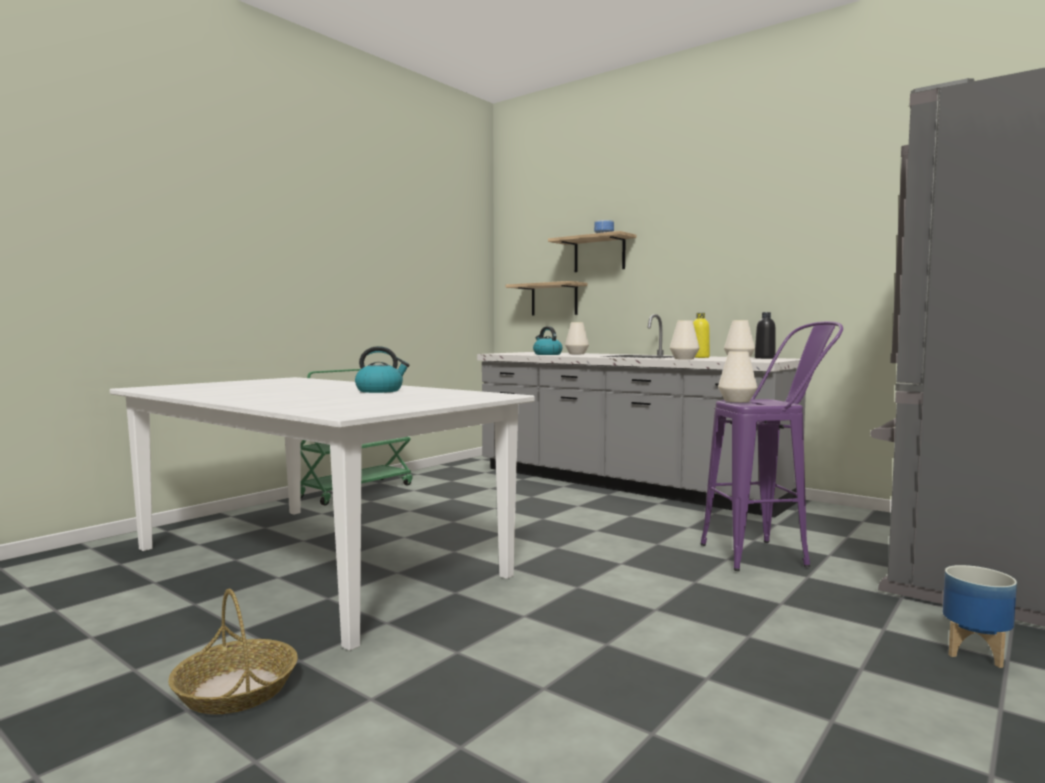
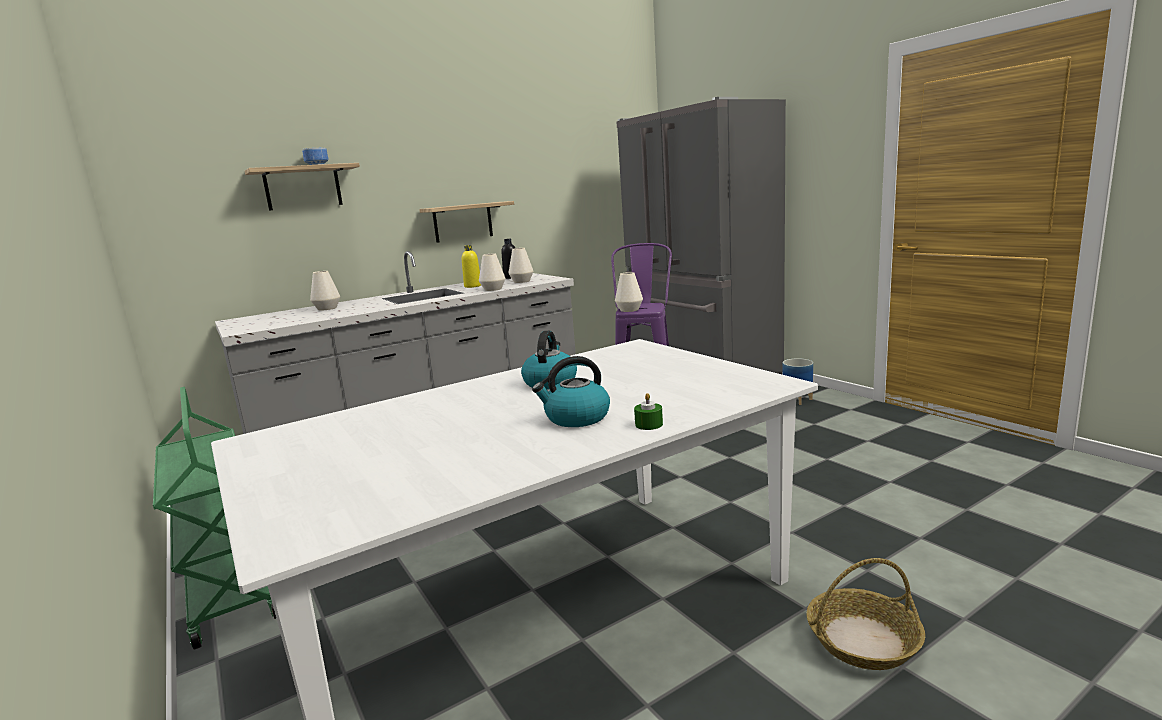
camera: 70 degrees left, 10 degrees up
shelf [506,281,587,315] -> shelf moved to [419,201,514,243]
kettle [533,326,562,355] -> kettle moved to [532,356,610,427]
none -> green candle [634,393,663,430]

